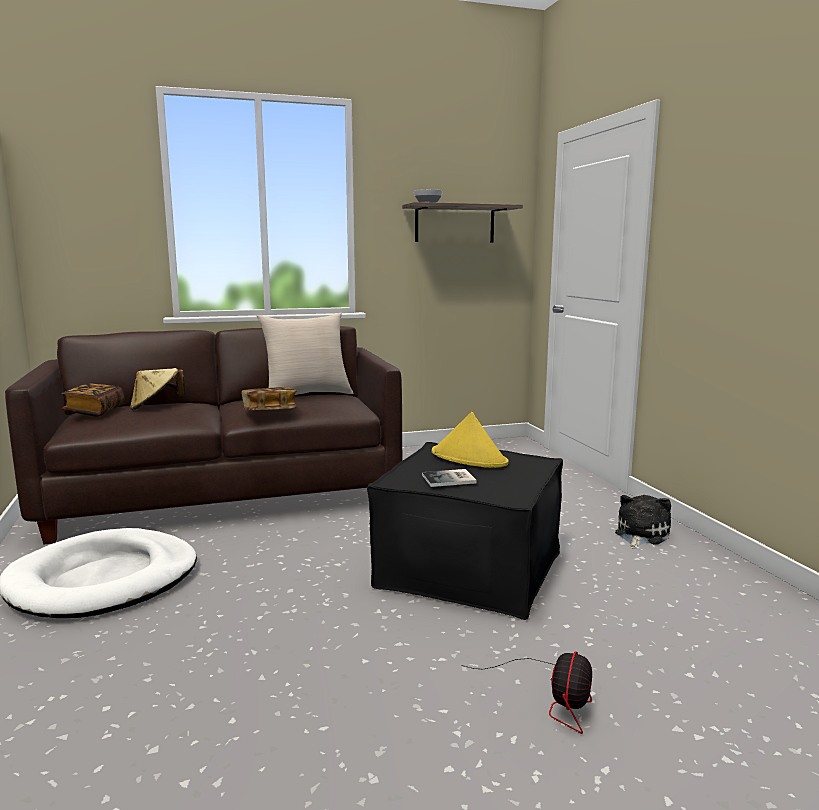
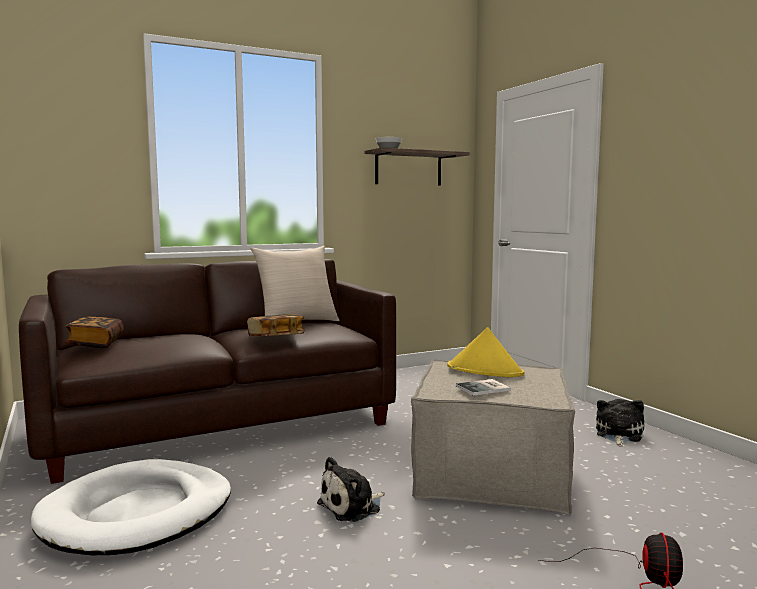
camera: 10 degrees left, 5 degrees down
beige hat [130,368,186,410] -> none
black ottoman [367,442,563,620] -> beige ottoman [411,359,575,515]
none -> plush toy [317,457,385,522]

